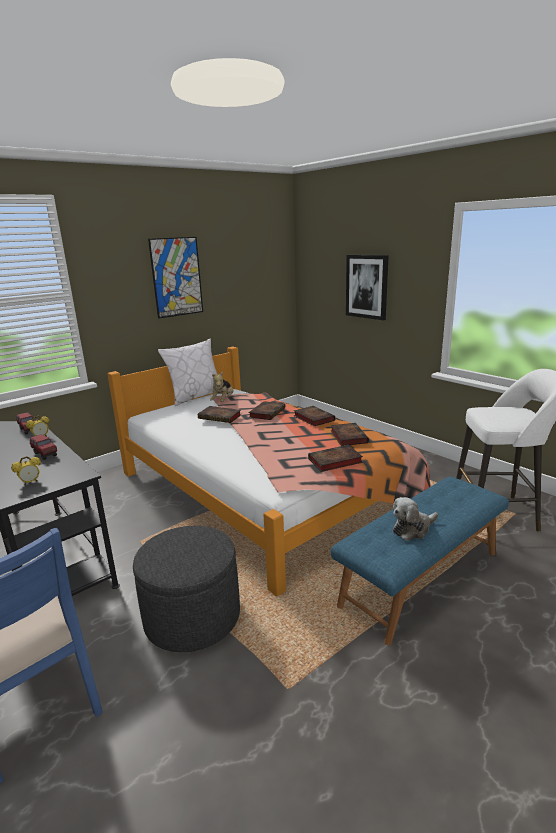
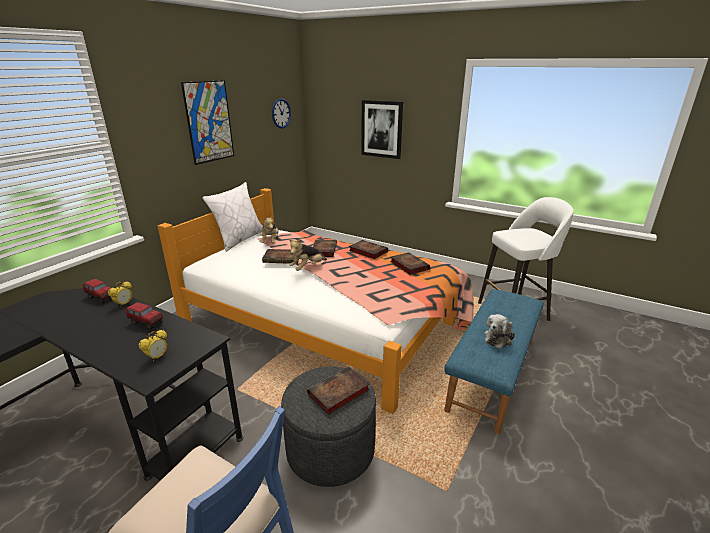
camera: 20 degrees left, 5 degrees up
book [308,445,363,472] -> book moved to [307,366,370,415]
none -> wall clock [272,98,291,128]
none -> plush toy [288,239,327,271]

